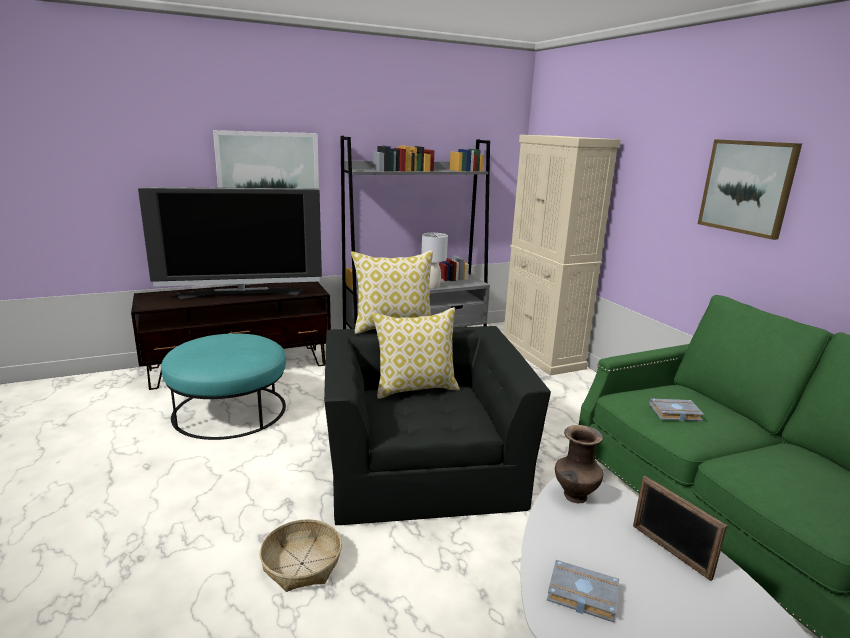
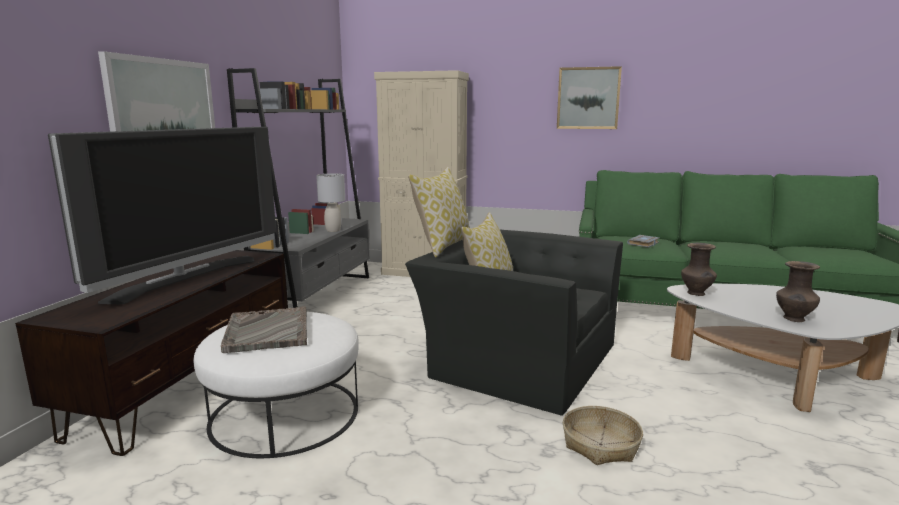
camera: 50 degrees left, 5 degrees down
turquoise ottoman [161,333,286,440] -> white ottoman [194,312,359,458]
grey book [547,560,619,622] -> brown vase [776,261,820,322]
picture frame [633,476,727,581] -> none
none -> grey tray [221,306,307,353]

